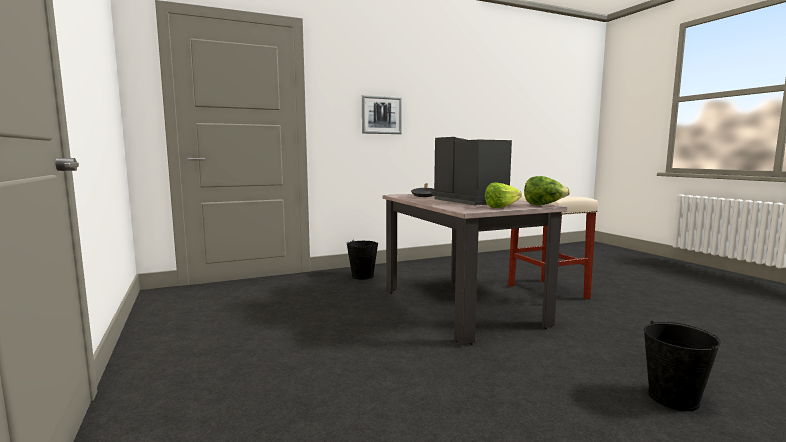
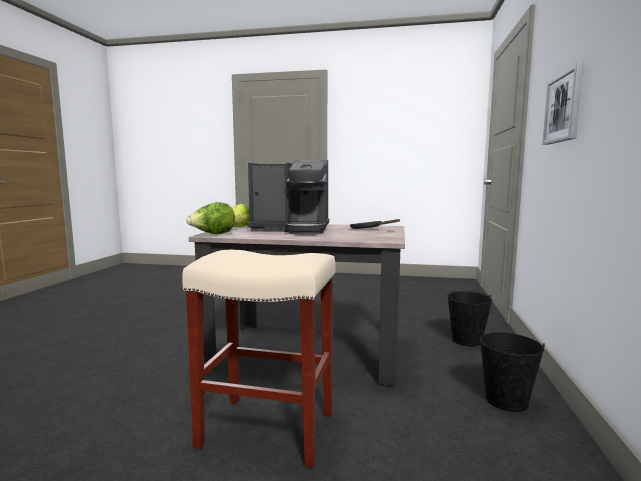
camera: 125 degrees right, 0 degrees up
black bucket [644,320,721,411] -> black bucket moved to [479,332,545,412]

